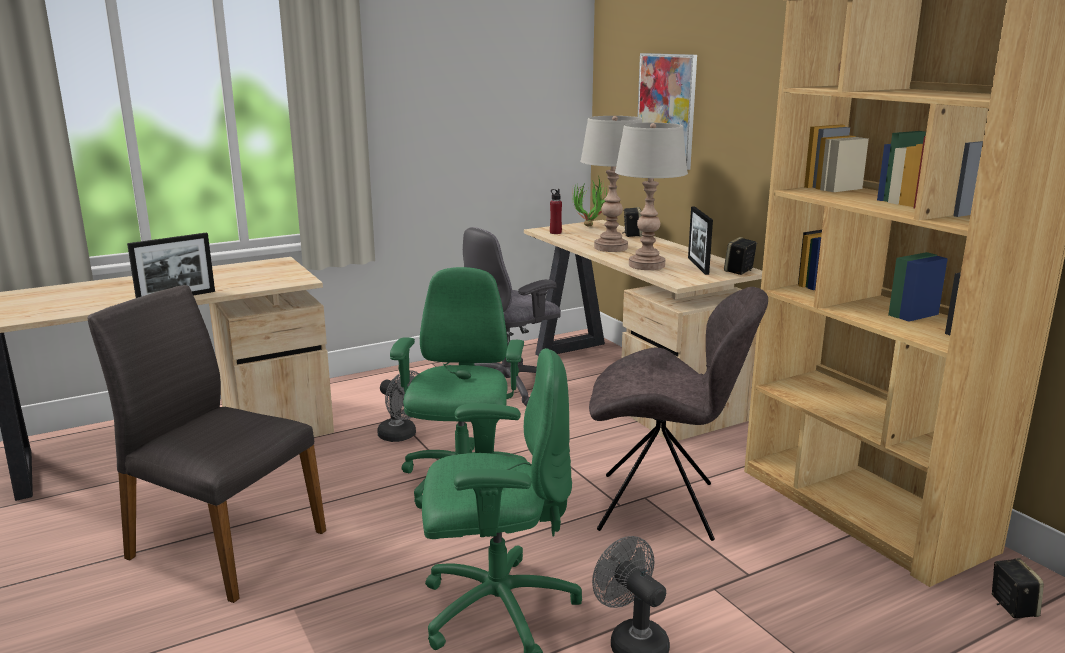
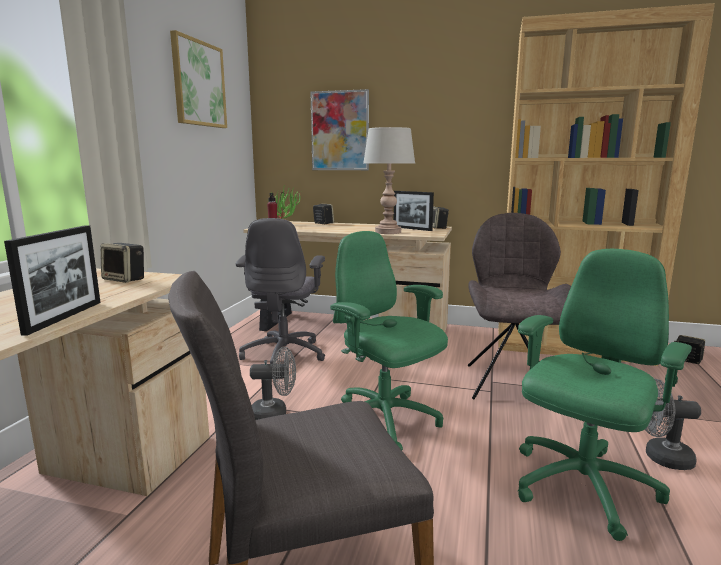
camera: 45 degrees left, 5 degrees down
grey table lamp [580,116,643,252] -> none
grey chair [589,287,768,541] -> grey chair turned 45 degrees counterclockwise [468,213,571,399]
none -> speaker [100,243,144,283]
none -> picture [170,30,227,128]

